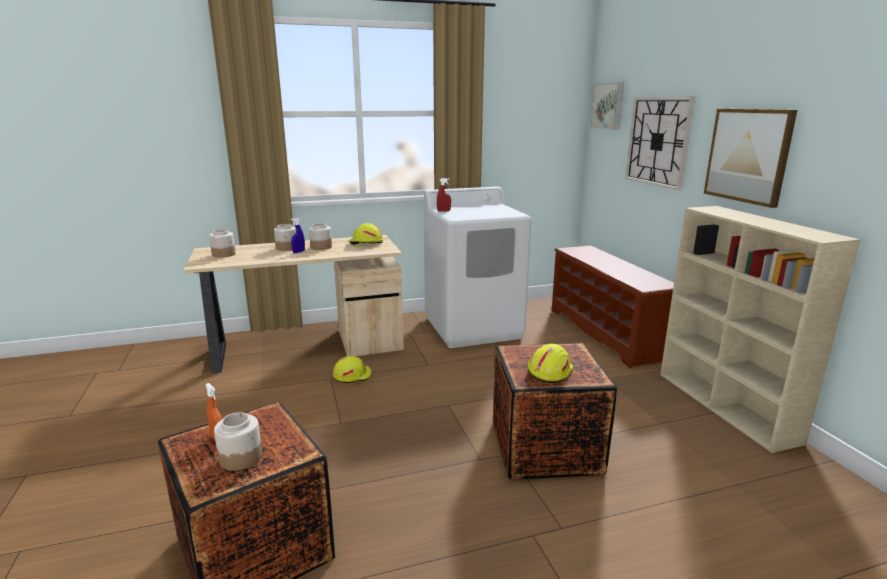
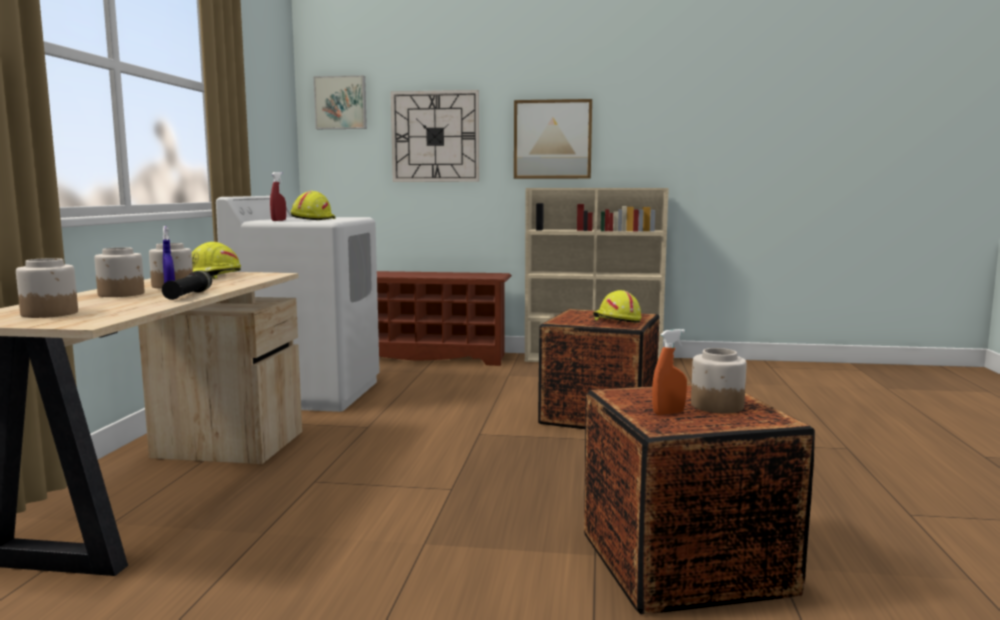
camera: 65 degrees left, 10 degrees down
yellow hard hat [333,356,372,383] -> yellow hard hat moved to [291,191,335,220]
none -> black flashlight [162,270,212,300]

